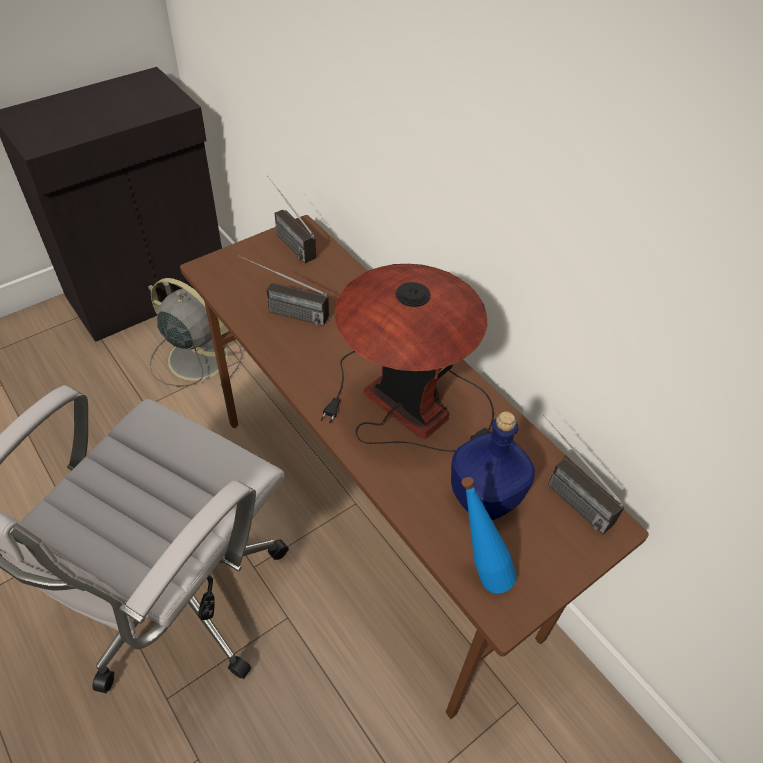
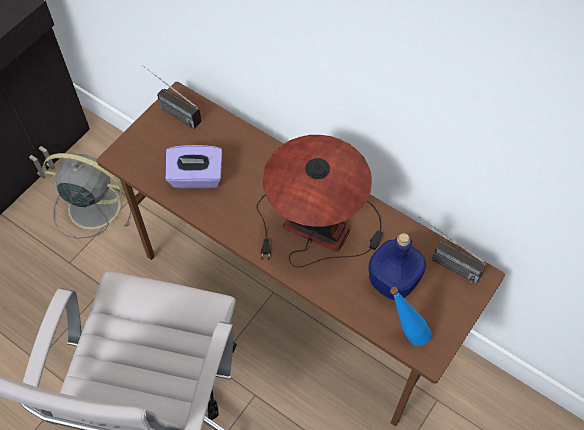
camera: 15 degrees left, 10 degrees up
radio [239,255,329,326] -> purple tissue box [165,145,222,188]

